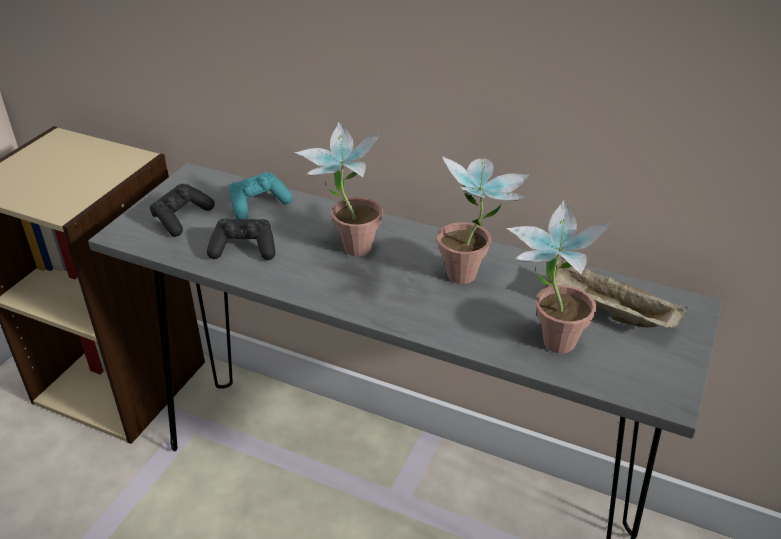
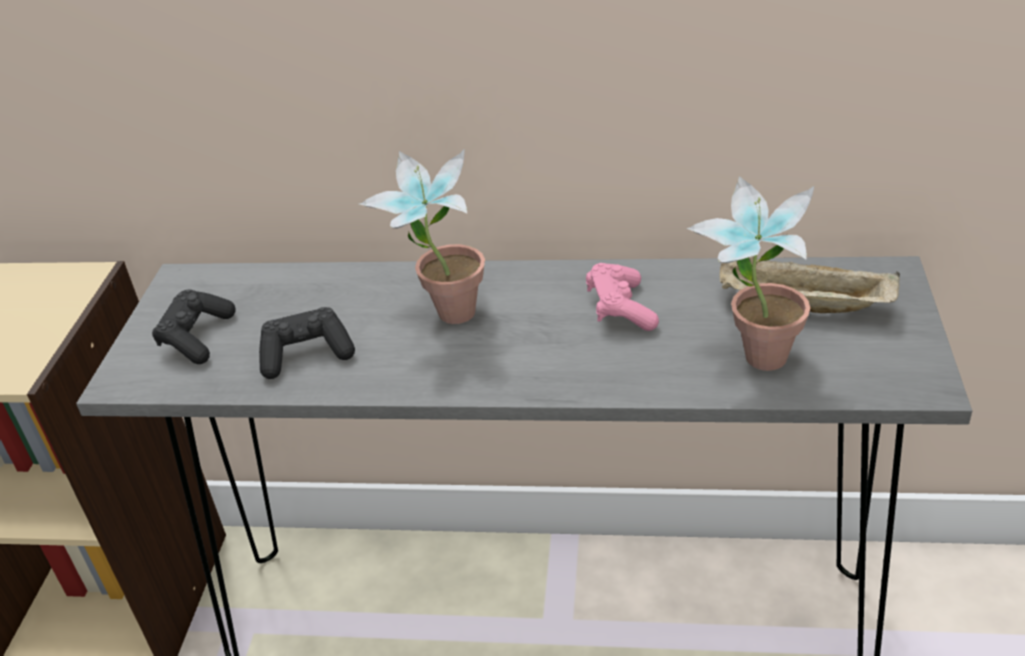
camera: 15 degrees left, 0 degrees up
turquoise game controller [228,172,293,219] -> none
potted plant [437,156,530,284] -> pink game controller [586,263,659,331]

